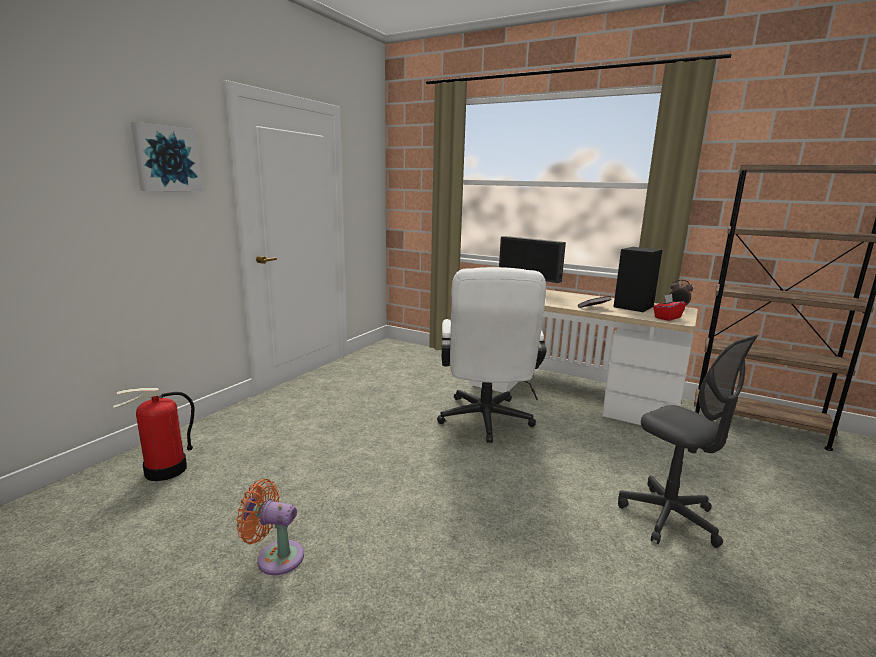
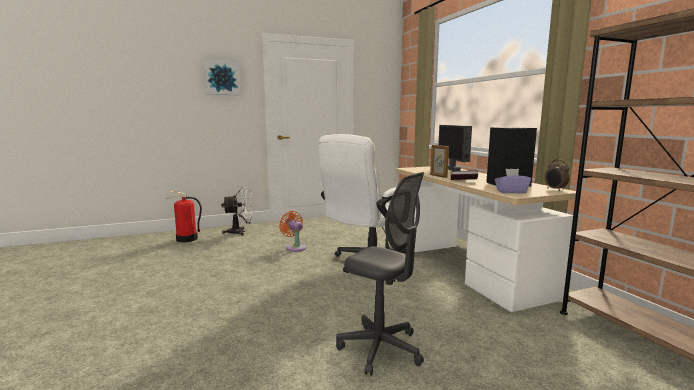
camera: 40 degrees right, 5 degrees down
orange fan [236,479,304,575] -> orange fan moved to [279,211,306,252]
grey office chair [618,335,758,548] -> grey office chair turned 60 degrees counterclockwise [336,172,424,376]
red tissue box [653,294,686,321] -> purple tissue box [495,169,531,193]
none -> white fan [221,187,252,236]
none -> picture frame [430,145,449,178]

